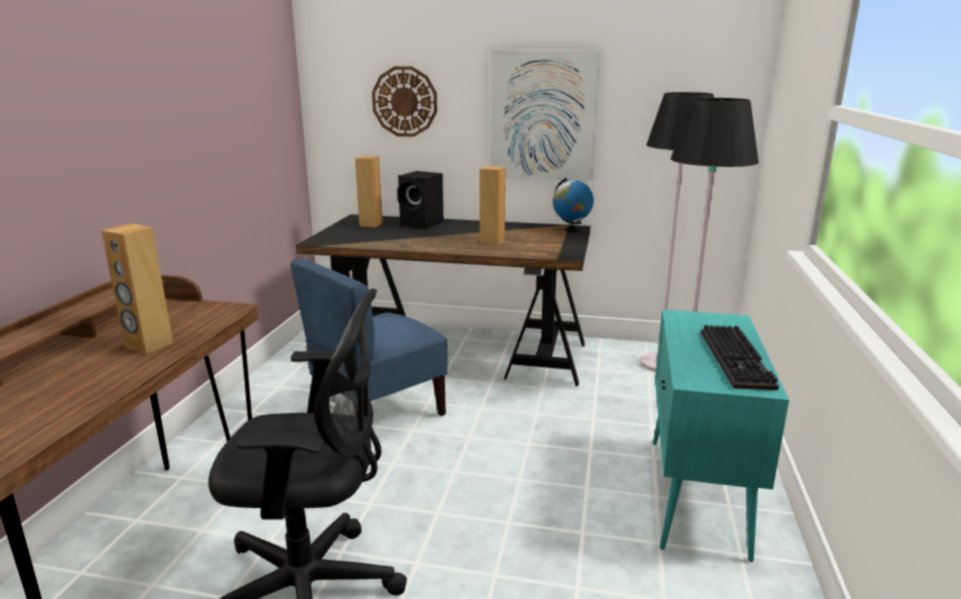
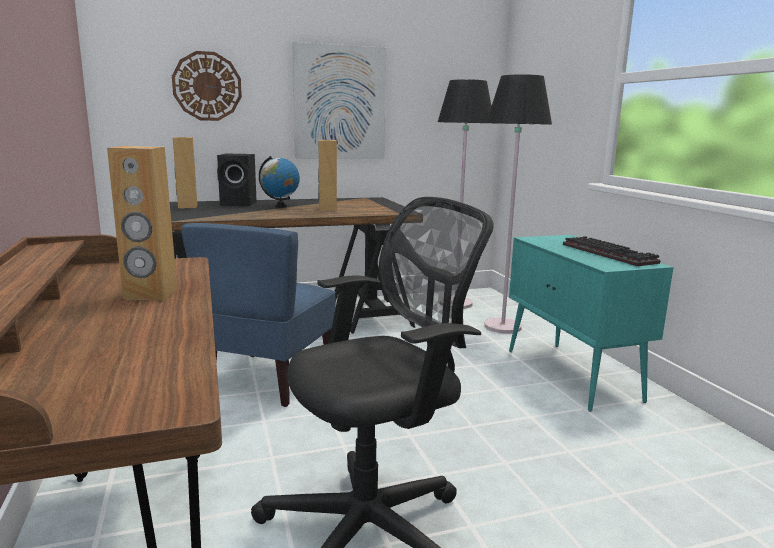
camera: 30 degrees left, 5 degrees down
globe [553,178,594,232] -> globe moved to [259,156,300,208]

